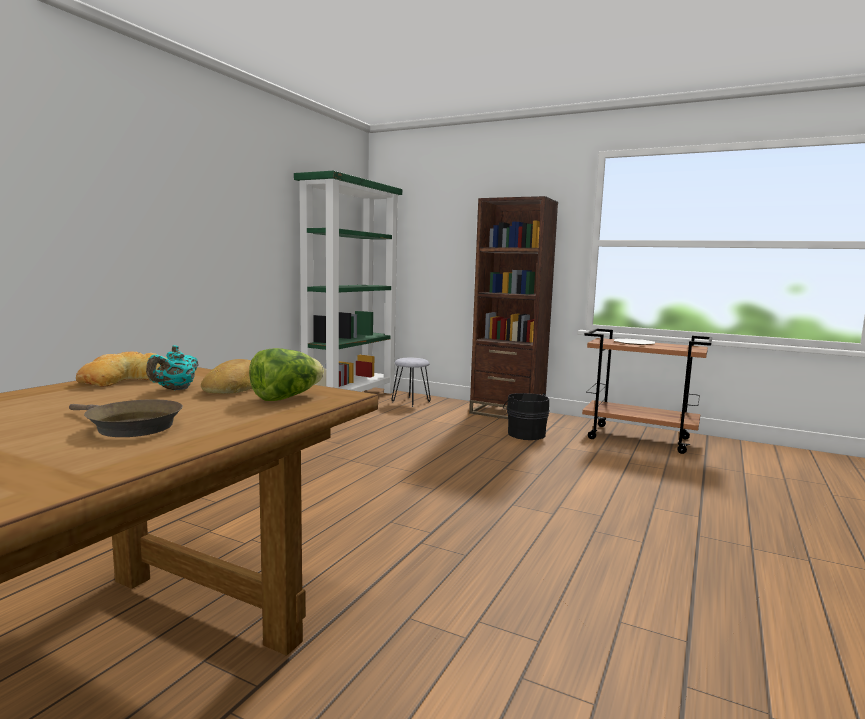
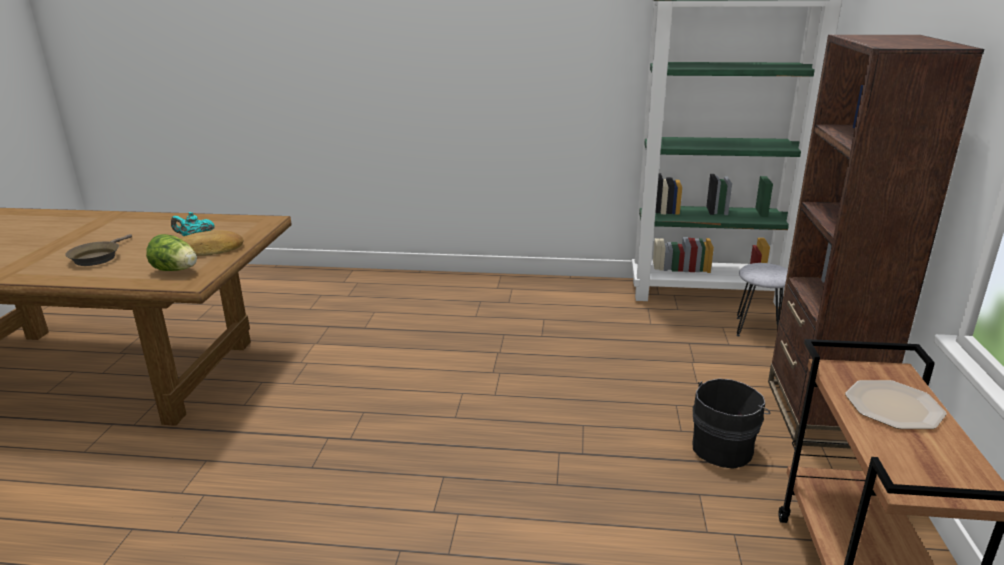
camera: 70 degrees right, 15 degrees up
bread [76,351,167,386] -> none

